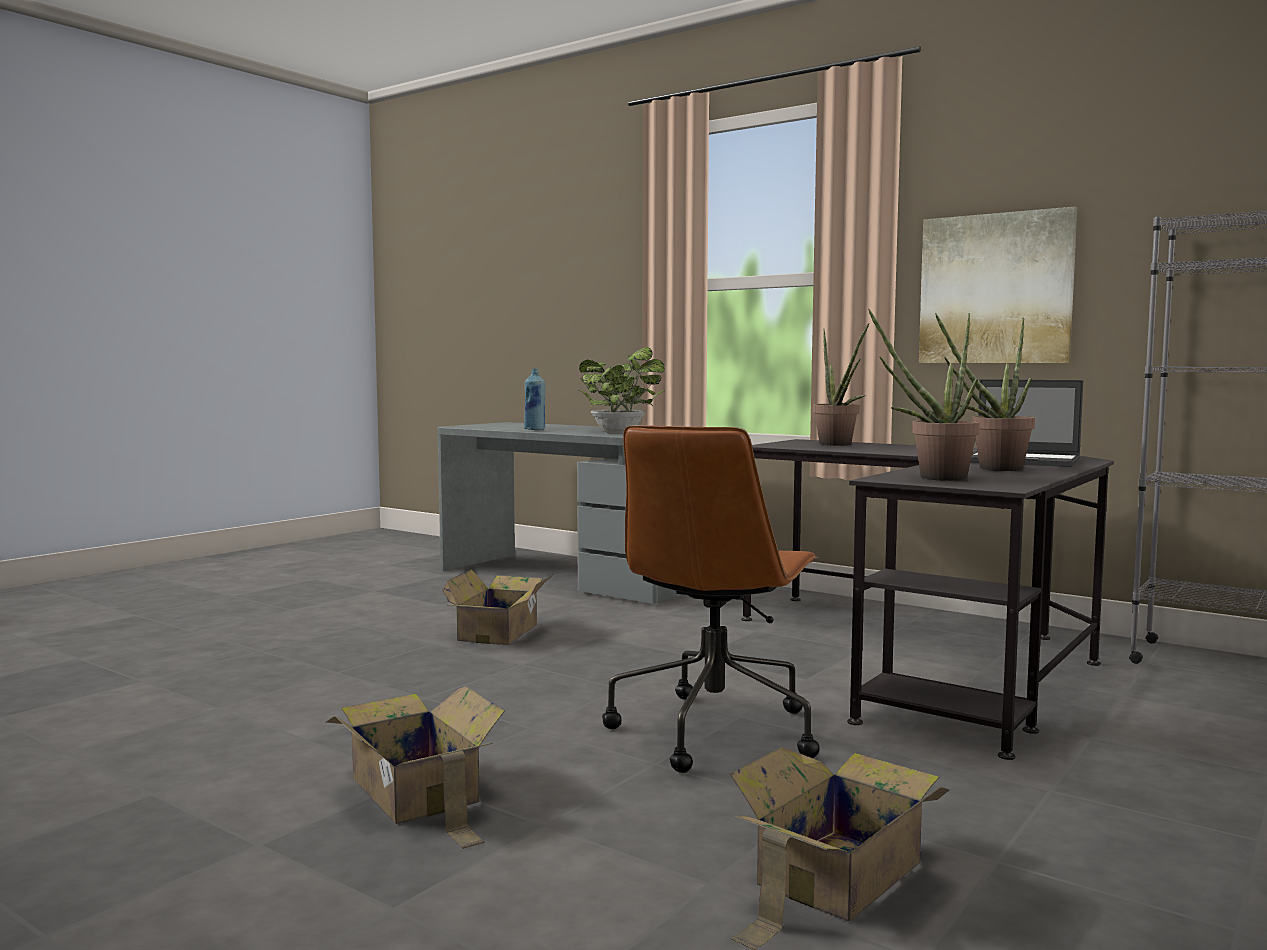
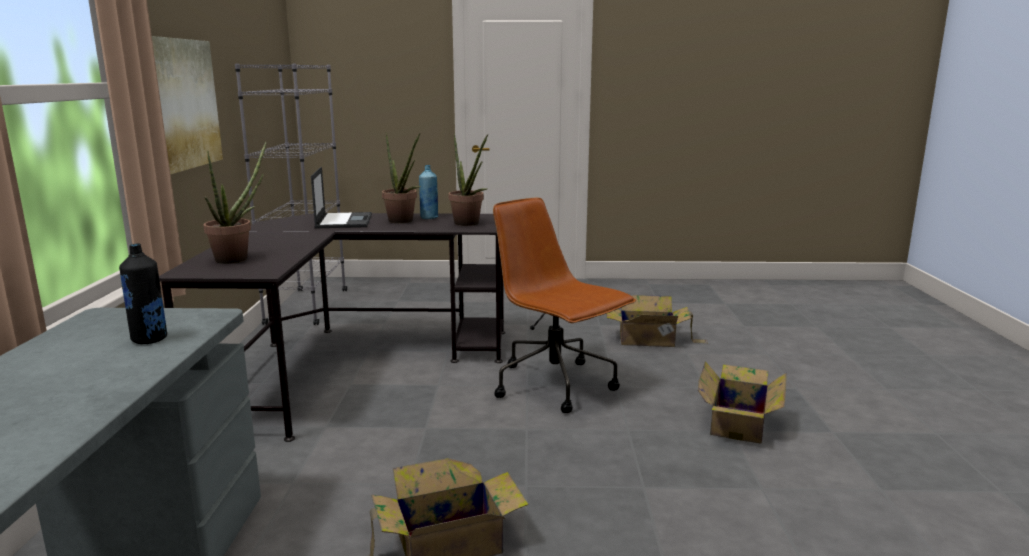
camera: 125 degrees left, 10 degrees up
blue bottle [524,369,545,430] -> blue bottle moved to [419,165,438,219]
potted plant [579,347,665,434] -> black bottle [119,243,167,344]
brown office chair [602,425,820,773] -> brown office chair turned 120 degrees counterclockwise [493,197,636,413]

